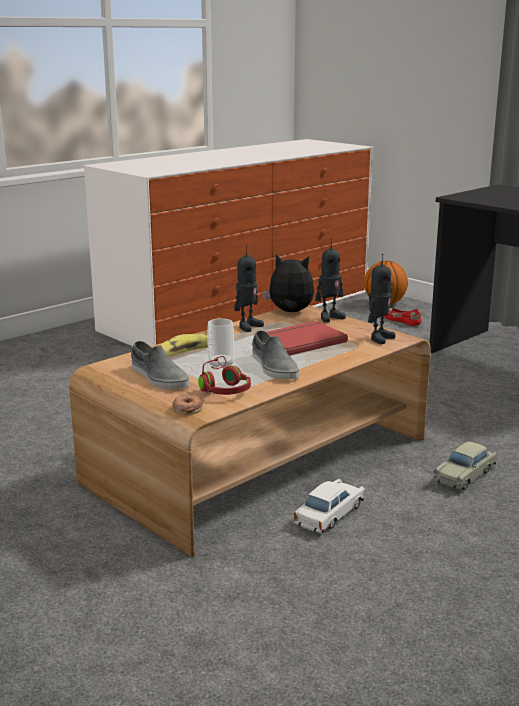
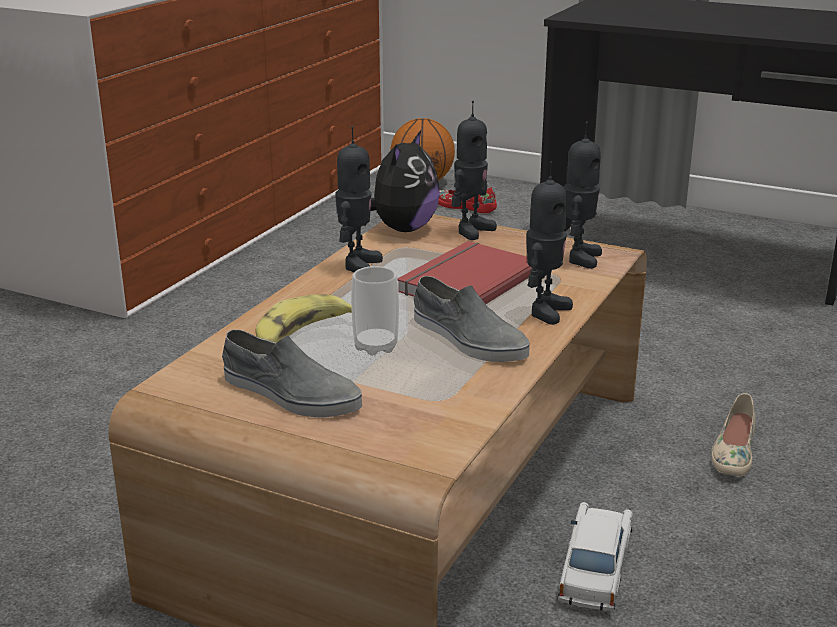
camera: 20 degrees left, 5 degrees up
donut [172,394,203,415] -> none
red headphones [198,356,251,395] -> none
plush toy [262,254,314,312] -> plush toy turned 120 degrees clockwise [370,130,440,232]
beige toy car [433,441,497,490] -> beige shoe [711,393,756,477]
none -> toy robot [526,161,573,325]

